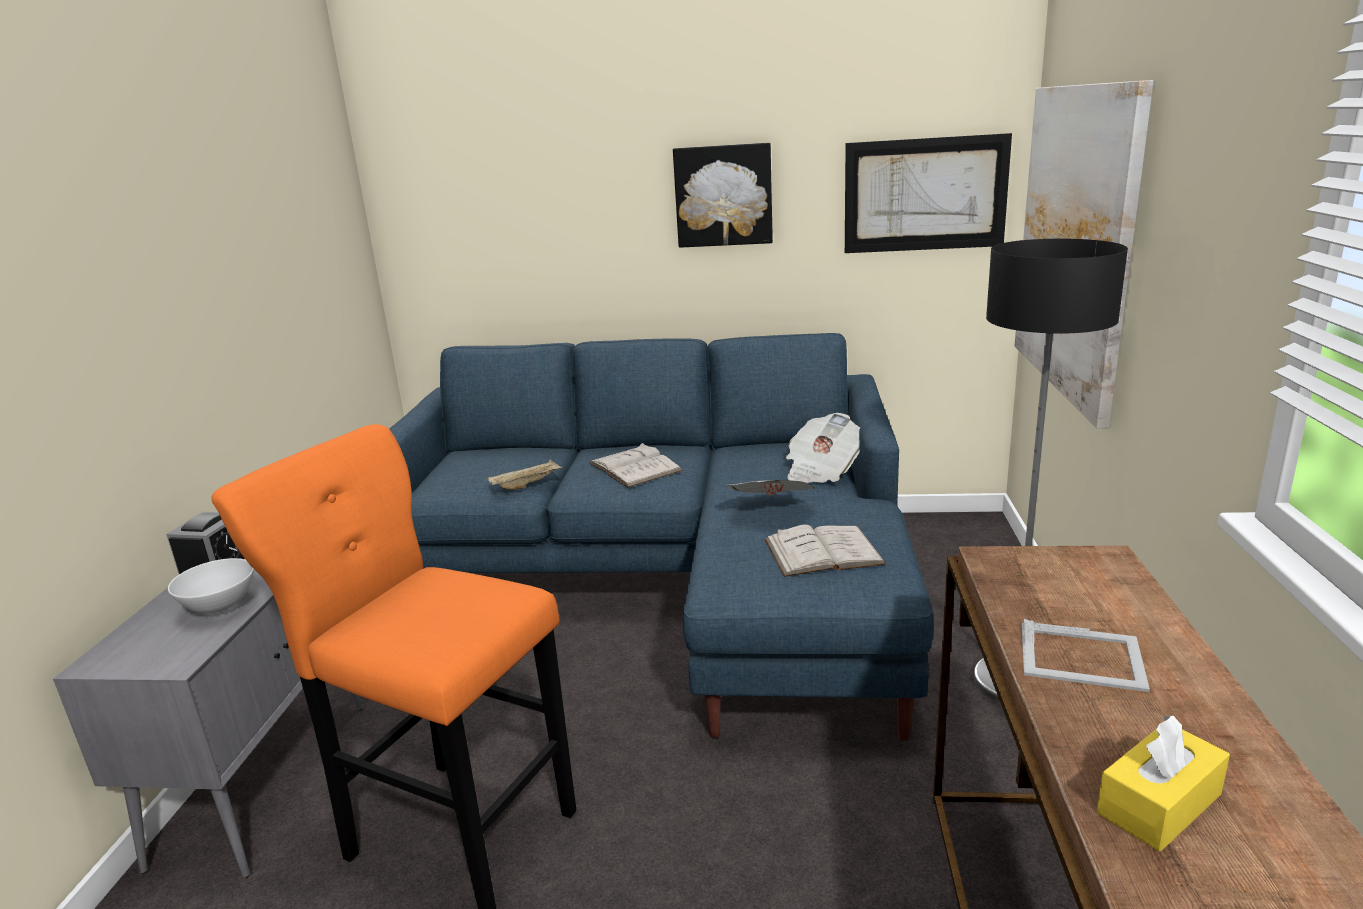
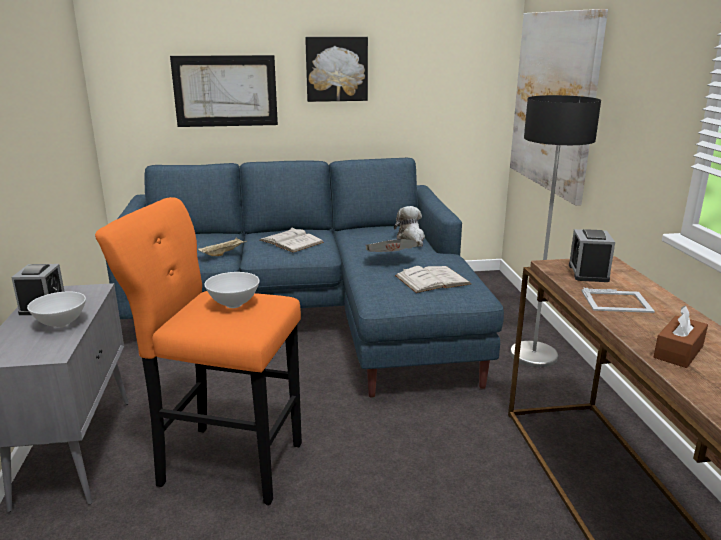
camera: 15 degrees left, 0 degrees up
newspaper [786,413,860,483] -> plush toy [394,206,425,247]
picture [845,133,1012,253] -> picture moved to [170,55,278,127]
yellow tissue box [1097,716,1230,852] -> brown tissue box [654,305,708,368]
none -> white bowl [204,272,260,308]
none -> alarm clock [569,229,615,282]

